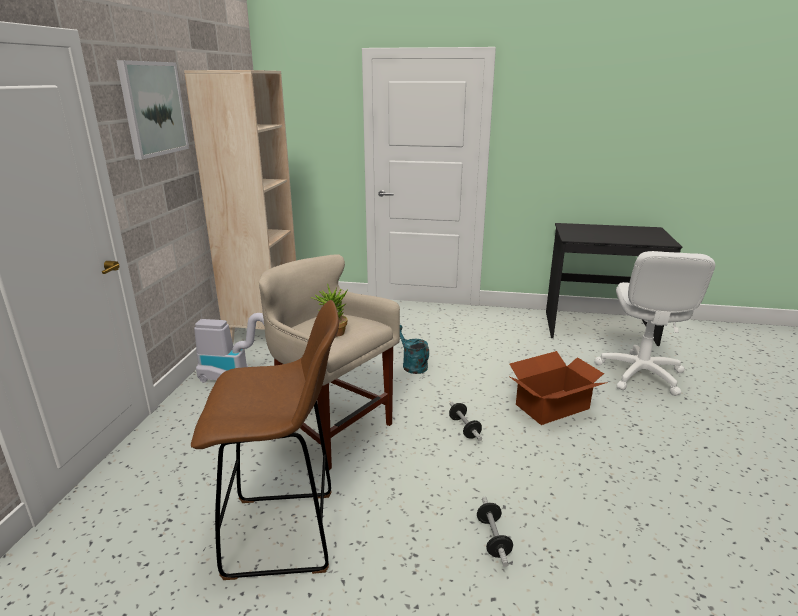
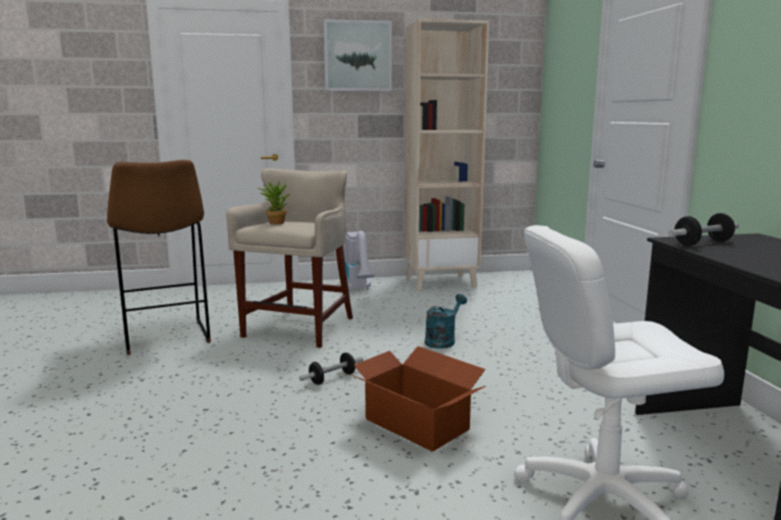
camera: 70 degrees right, 10 degrees down
dumbbell [477,497,513,567] -> dumbbell moved to [668,213,739,246]

